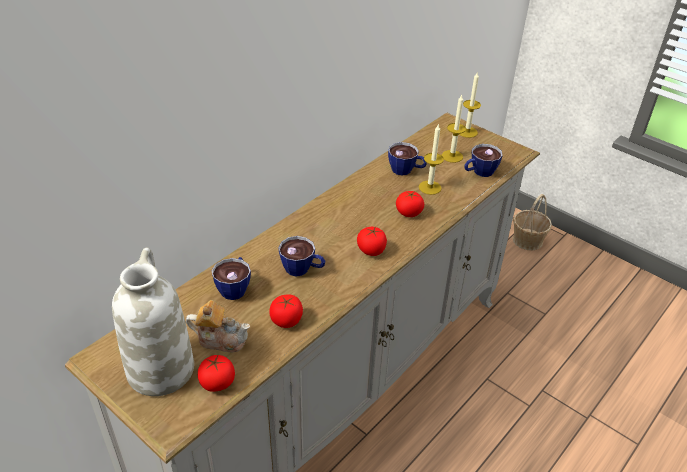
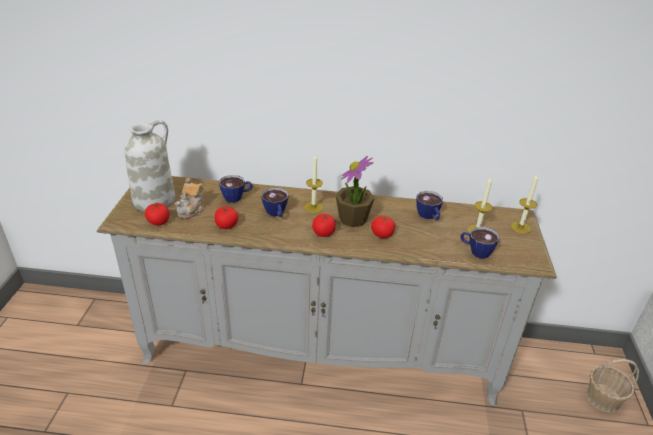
camera: 55 degrees right, 5 degrees down
teapot [186,300,250,352] -> teapot turned 45 degrees clockwise [175,178,204,219]
candle [419,123,444,195] -> candle moved to [304,154,323,213]
none -> potted plant [335,156,375,227]

